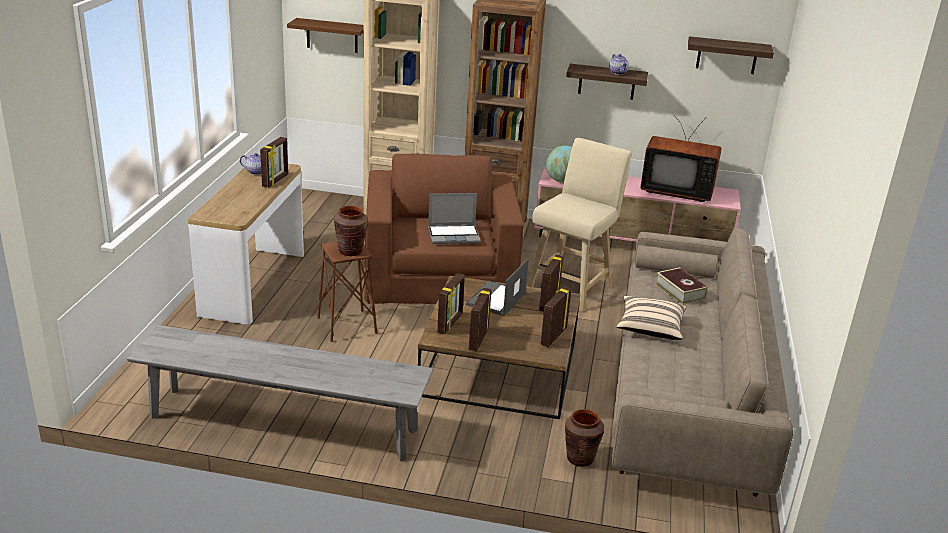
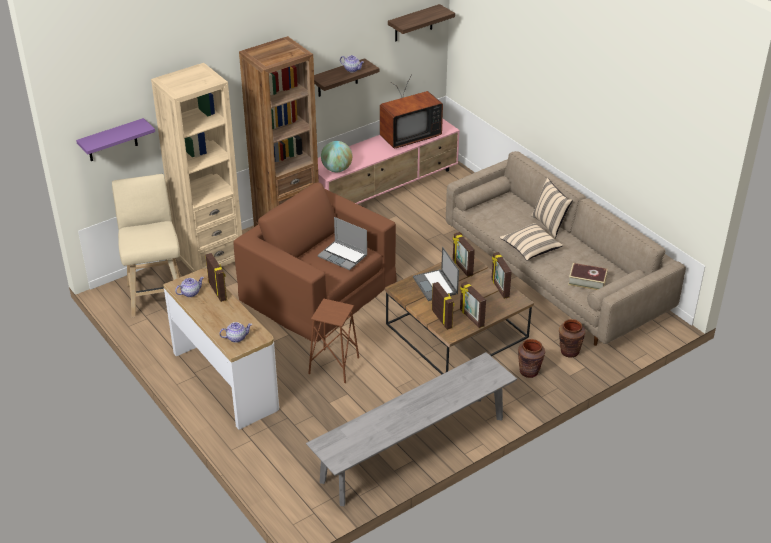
camera: 45 degrees left, 10 degrees up
brown shelf [287,18,364,53] -> purple shelf [76,118,155,161]
brown vase [334,206,368,256] -> brown vase moved to [518,339,545,378]
laptop [428,193,481,244] -> laptop turned 90 degrees clockwise [318,217,368,270]
beige stool [527,138,631,311] -> beige stool moved to [112,174,181,317]
book [655,267,708,305] -> book moved to [568,263,608,290]
none -> teapot [219,322,252,343]
none -> beige pillow [531,178,573,239]

